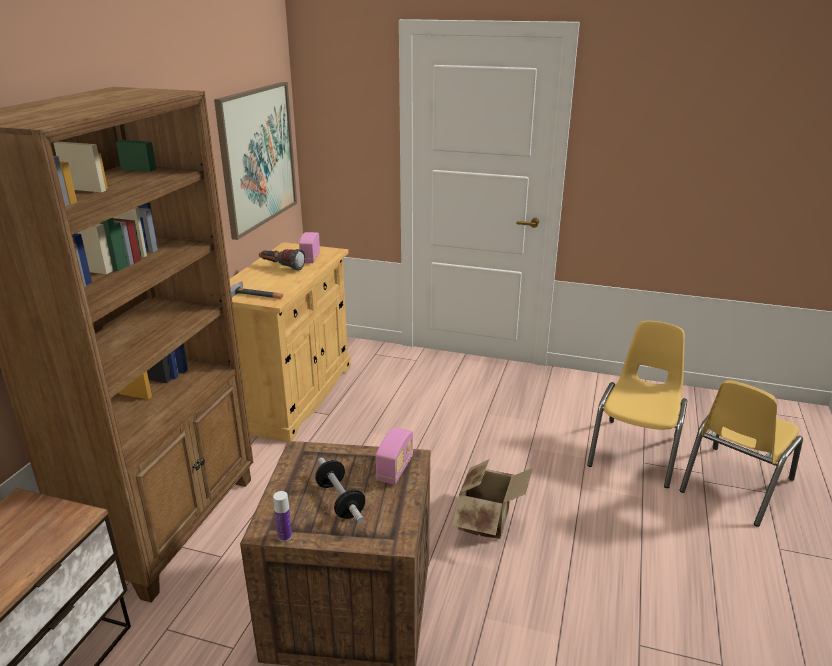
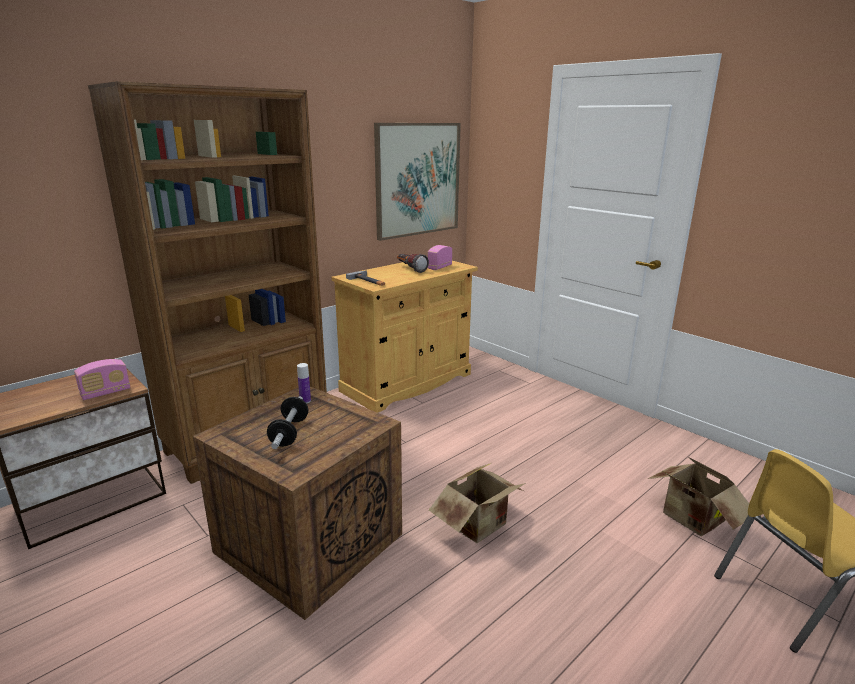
camera: 30 degrees right, 5 degrees down
bottle [273,491,292,542] -> bottle moved to [297,363,311,404]
radio [376,427,413,485] -> radio moved to [74,359,131,400]
yellow chair [587,321,687,488] -> cardboard box [648,456,749,536]

